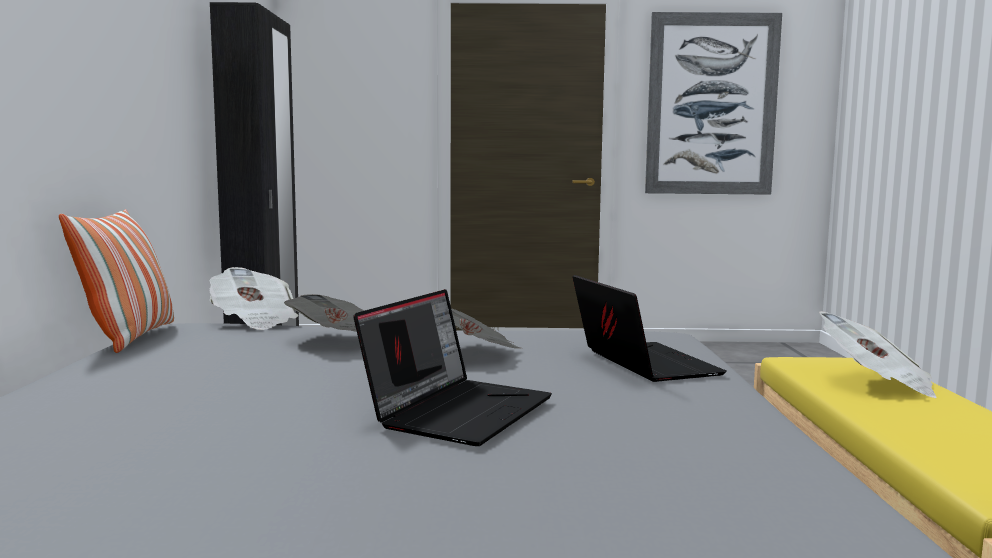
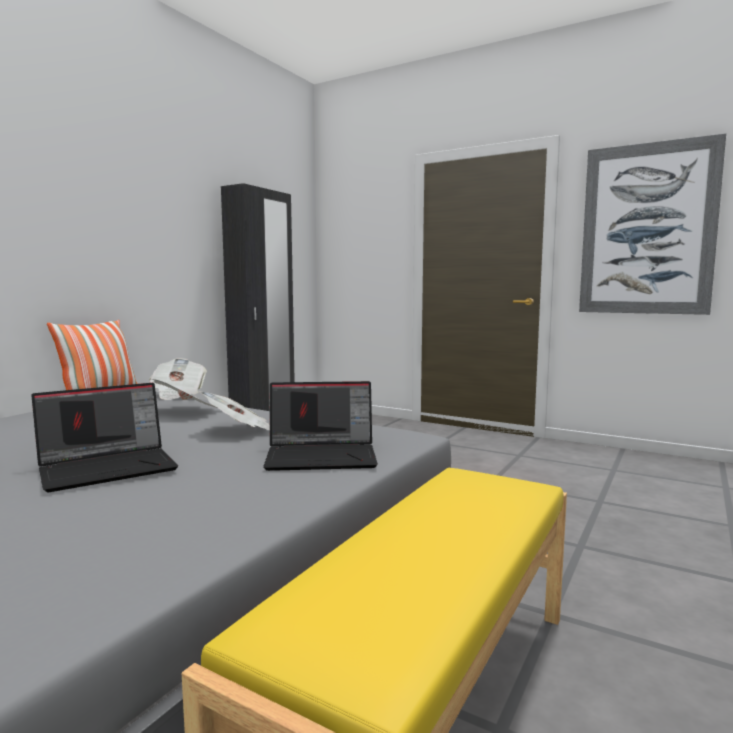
camera: 30 degrees right, 0 degrees up
laptop [572,275,727,382] -> laptop turned 75 degrees clockwise [263,381,378,471]
newspaper [819,311,937,399] -> none

